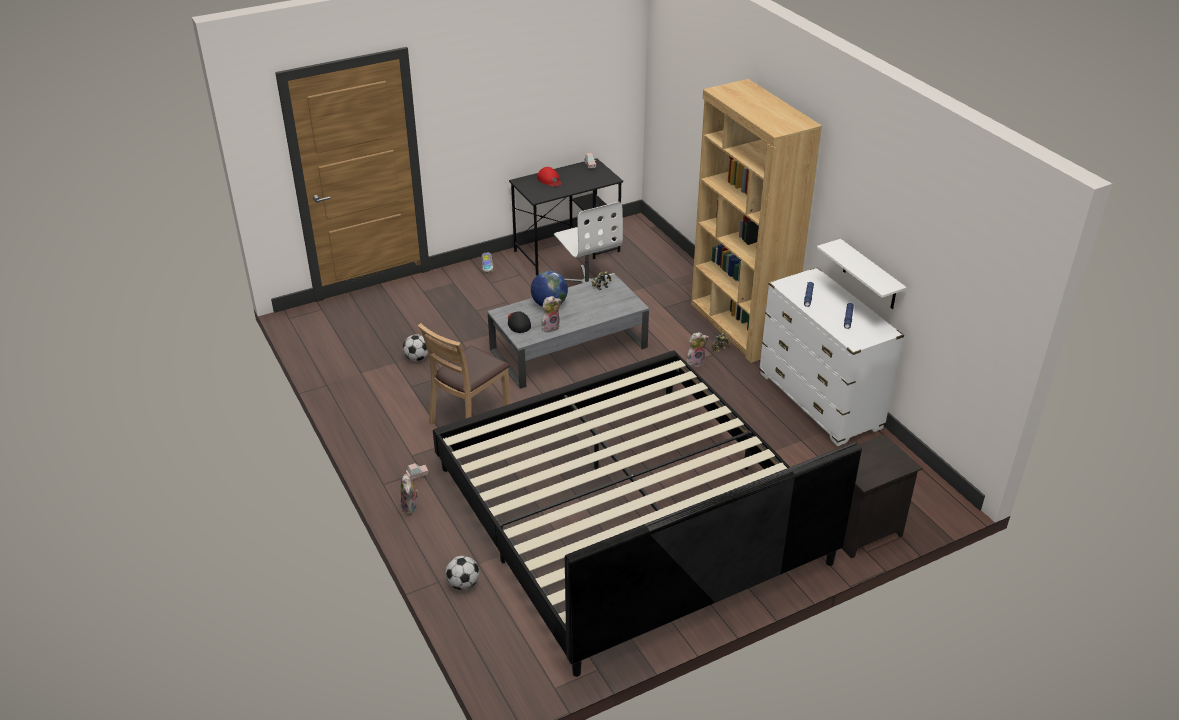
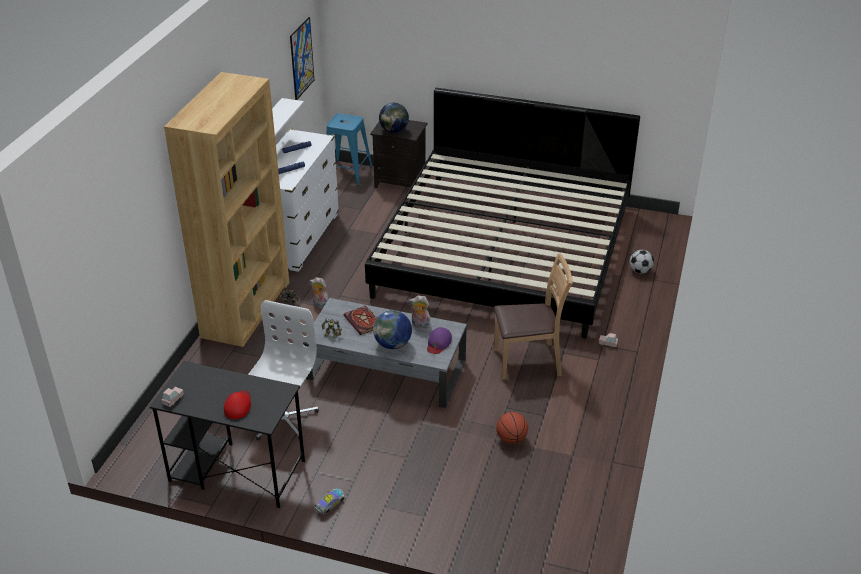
camera: 135 degrees left, 0 degrees up
plush toy [401,474,419,515] -> none
football [403,334,428,361] -> basketball [496,412,528,444]
black cap [508,311,531,333] -> purple cap [427,327,452,354]
none -> picture [290,17,314,100]
none -> blue stool [326,113,373,185]
none -> book [343,306,377,335]
none -> globe [379,103,409,133]

